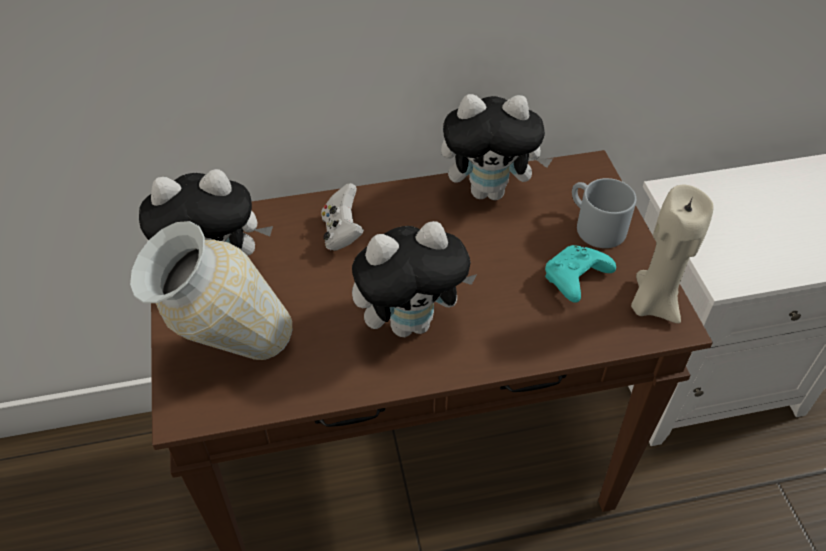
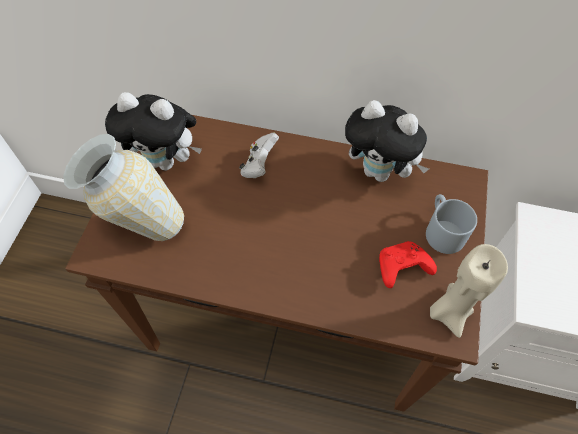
camera: 25 degrees right, 10 degrees up
plush toy [352,221,477,337] -> none
turquoise game controller [545,245,616,303] -> red game controller [379,241,437,288]

